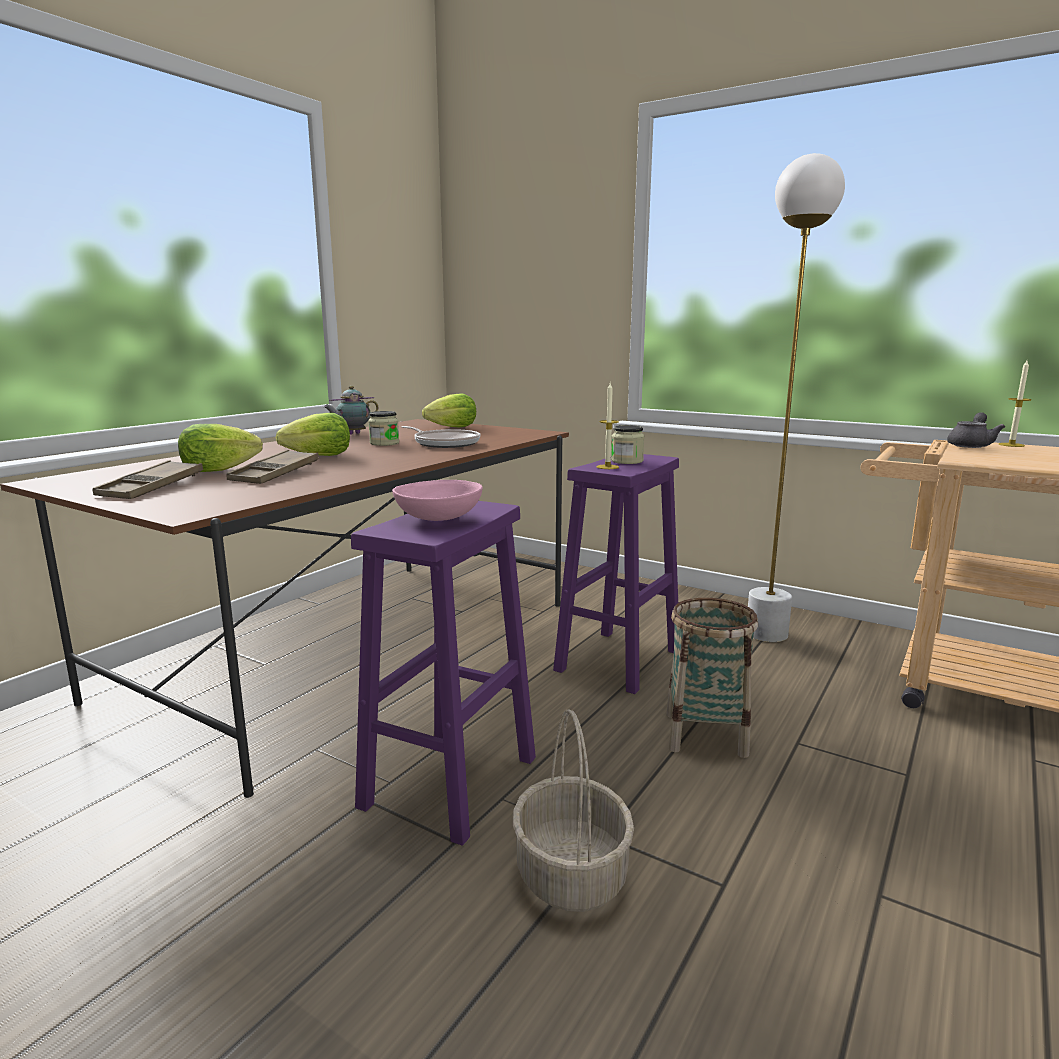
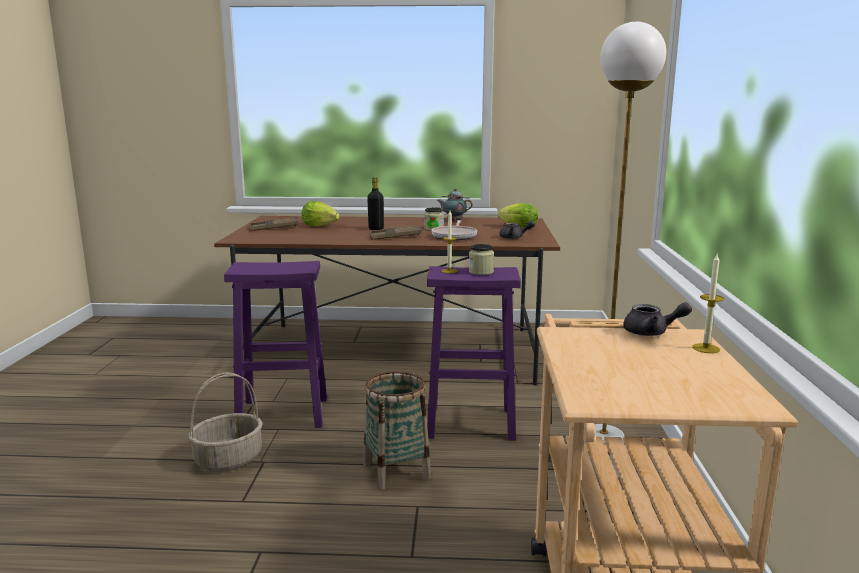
camera: 60 degrees right, 0 degrees up
brown tray [226,450,319,484] -> brown tray moved to [369,225,422,240]
lettuce [276,413,350,456] -> black bottle [367,177,384,230]
pink bowl [392,480,483,521] -> none
none -> grey teapot [499,221,535,239]

